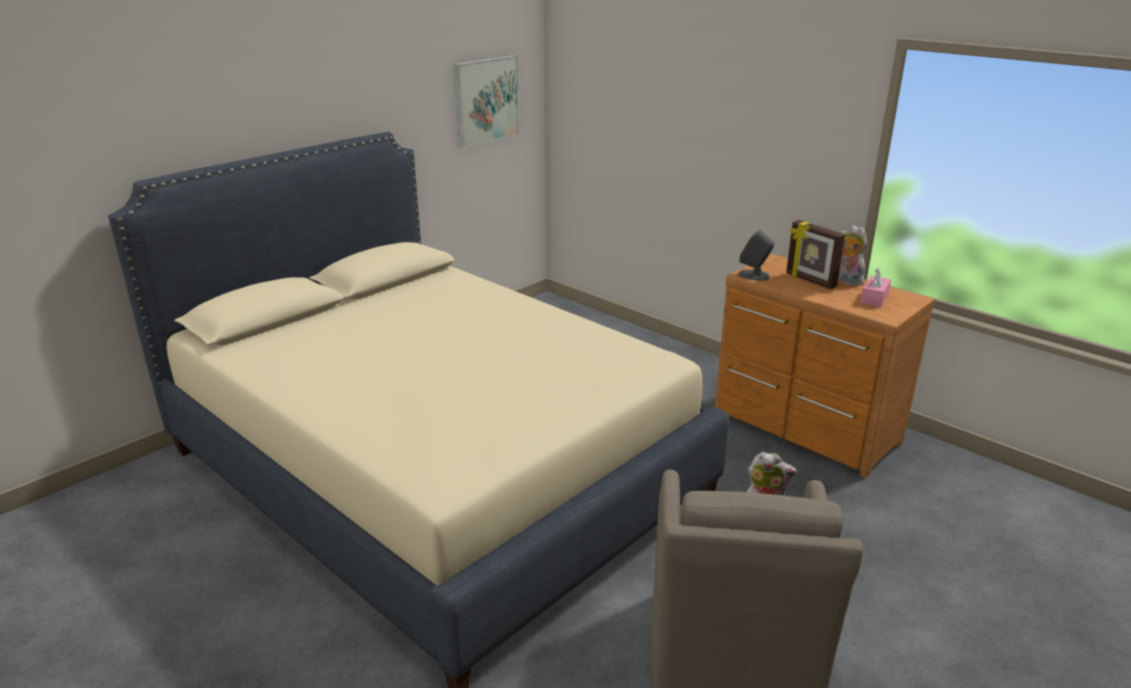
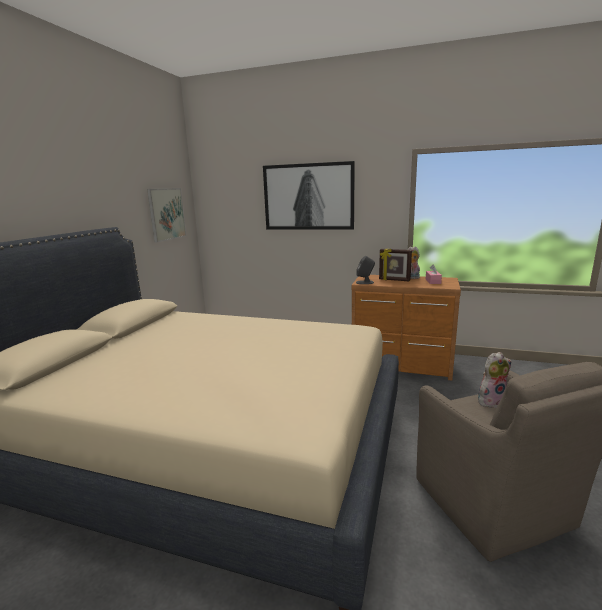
camera: 25 degrees left, 10 degrees down
none -> picture [263,161,355,230]

